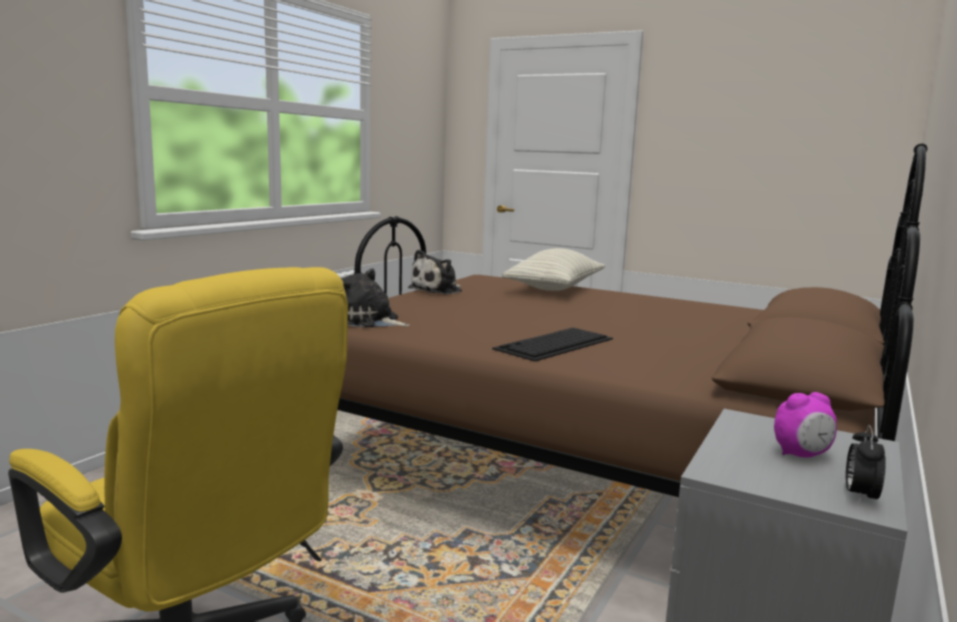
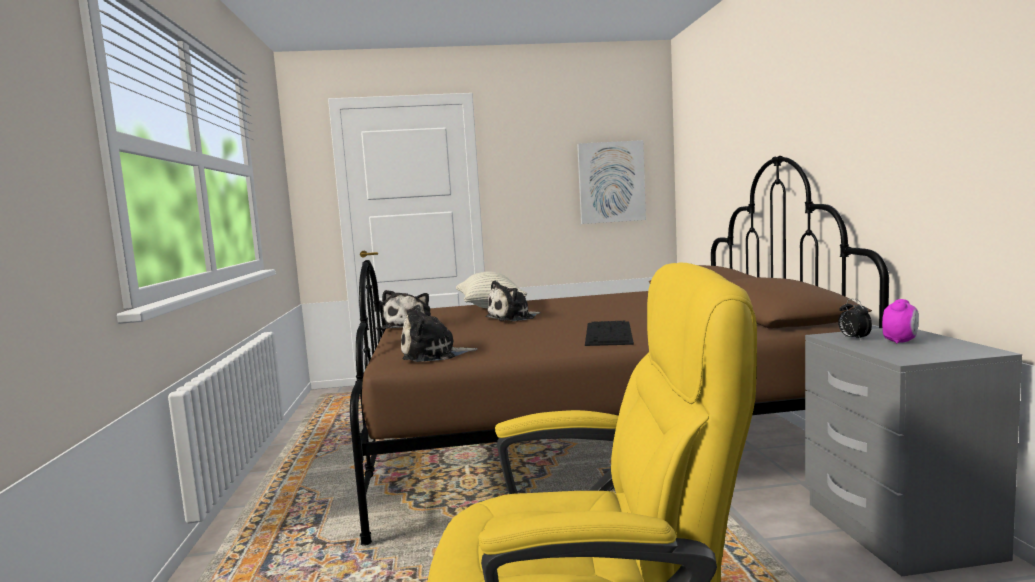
camera: 35 degrees left, 5 degrees down
alarm clock [846,425,886,504] -> alarm clock moved to [838,299,872,340]
none -> plush toy [485,281,541,322]
none -> picture [577,140,646,224]

